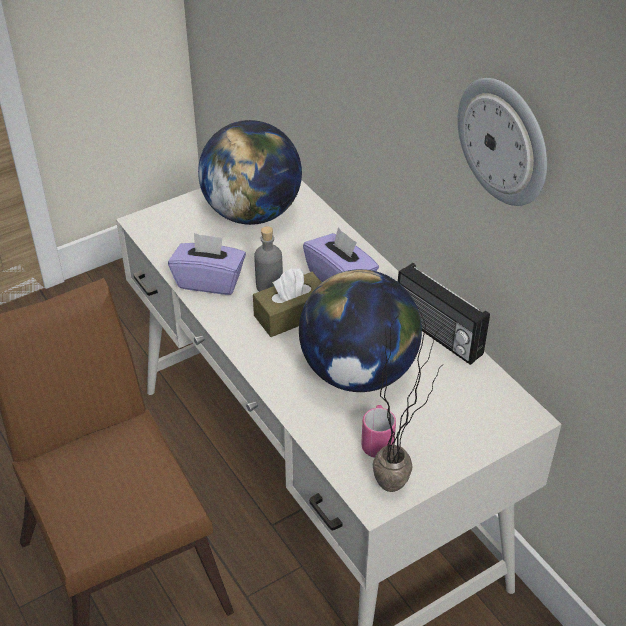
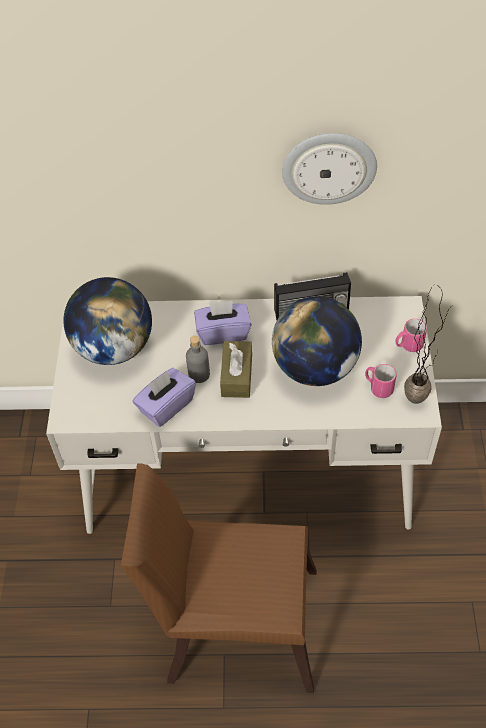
camera: 55 degrees left, 10 degrees up
none -> pink mug [395,319,427,352]

